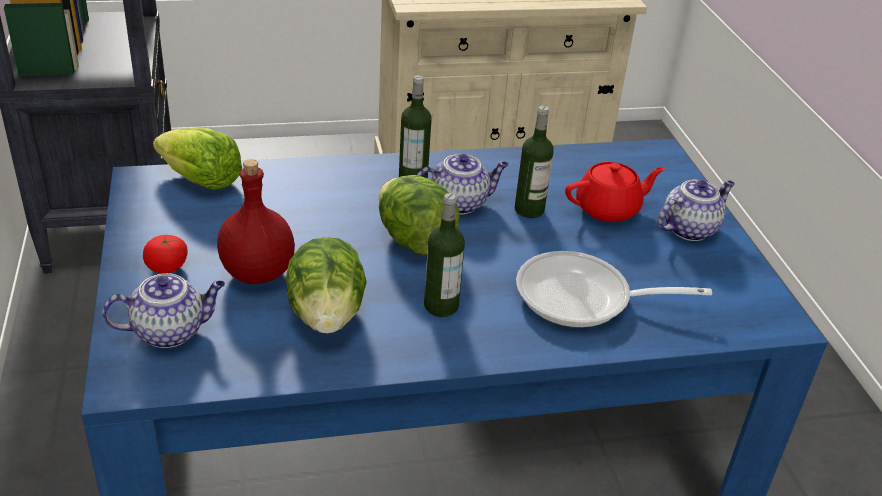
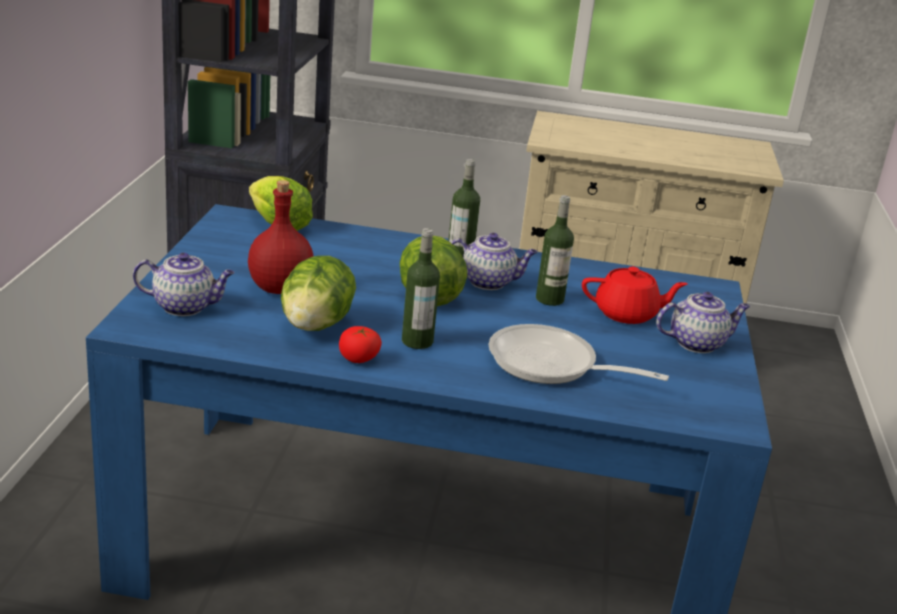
camera: 20 degrees right, 10 degrees down
tomato [143,235,188,274] -> tomato moved to [339,326,382,363]

